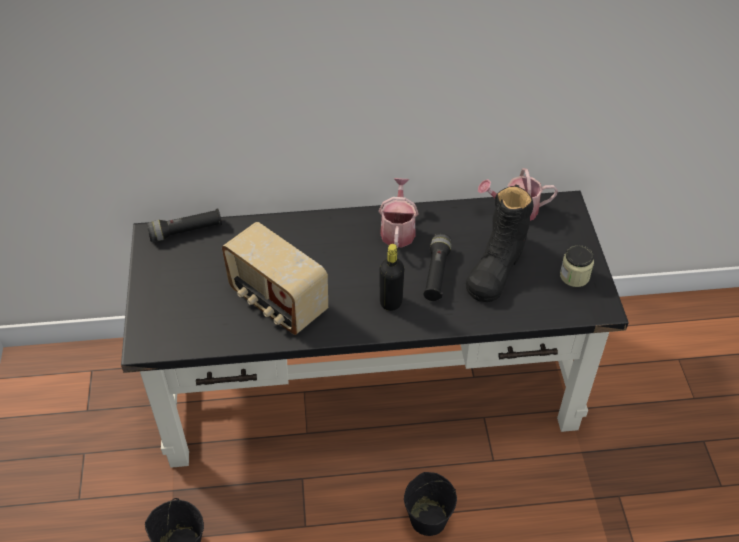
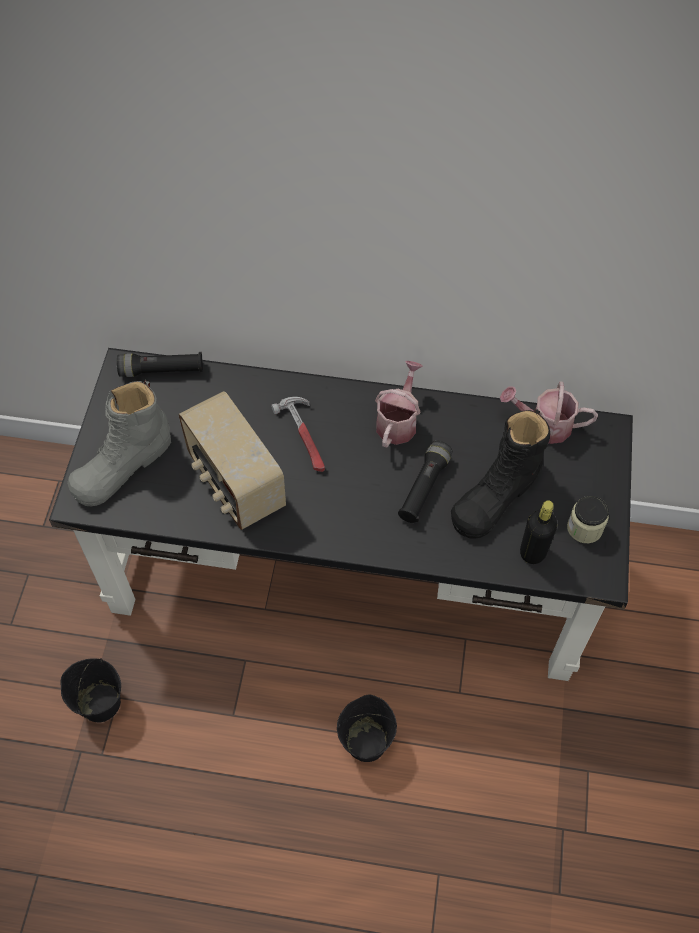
camera: 15 degrees right, 10 degrees up
black bottle [379,244,404,311] -> black bottle moved to [520,500,557,564]
none -> grey boot [67,380,171,506]
none -> hammer [271,397,325,472]

